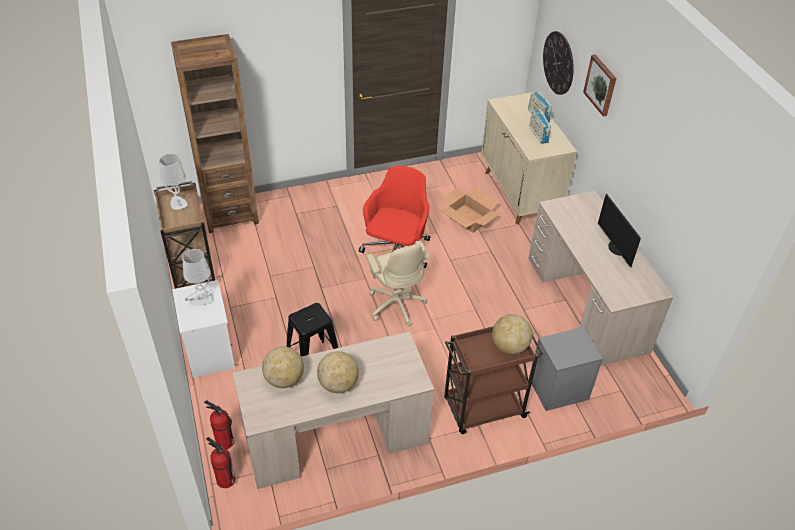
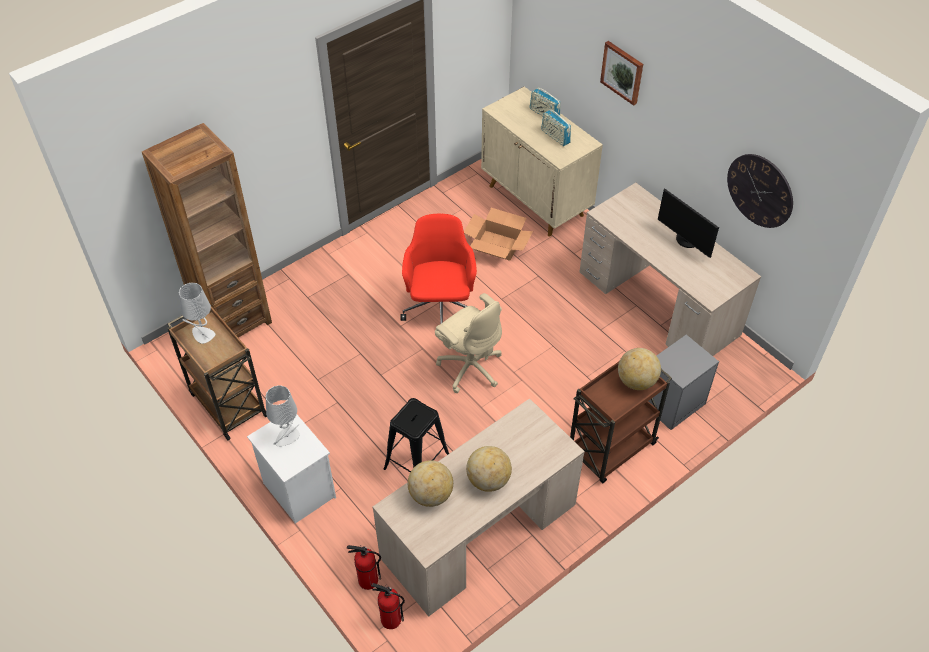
camera: 20 degrees left, 5 degrees up
wall clock [543,31,574,95] -> wall clock moved to [727,154,793,228]

